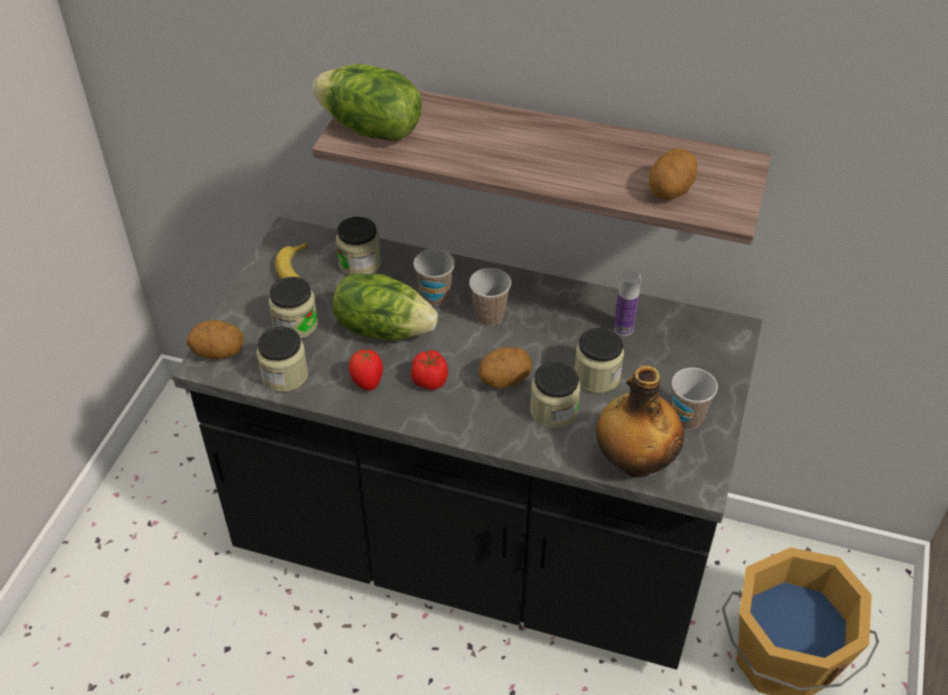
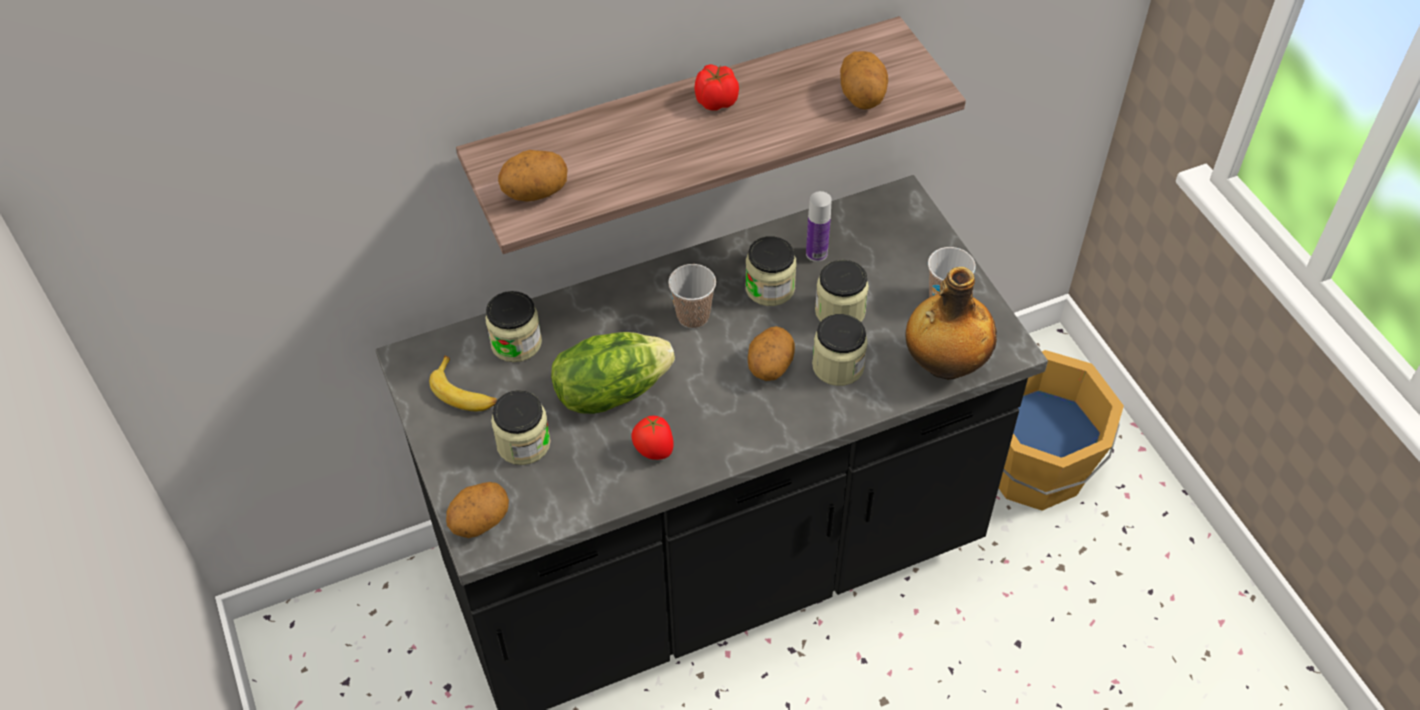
camera: 40 degrees left, 5 degrees up
jar [256,326,308,392] -> jar moved to [745,236,797,306]
lettuce [313,64,422,141] -> potato [498,150,568,202]
tomato [411,350,448,390] -> tomato moved to [694,64,739,111]
cup [413,249,455,306] -> none

